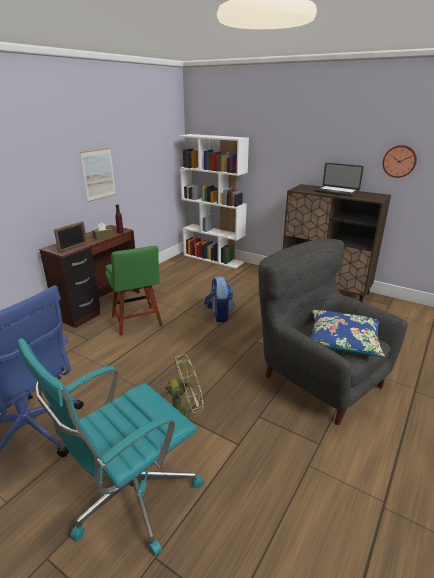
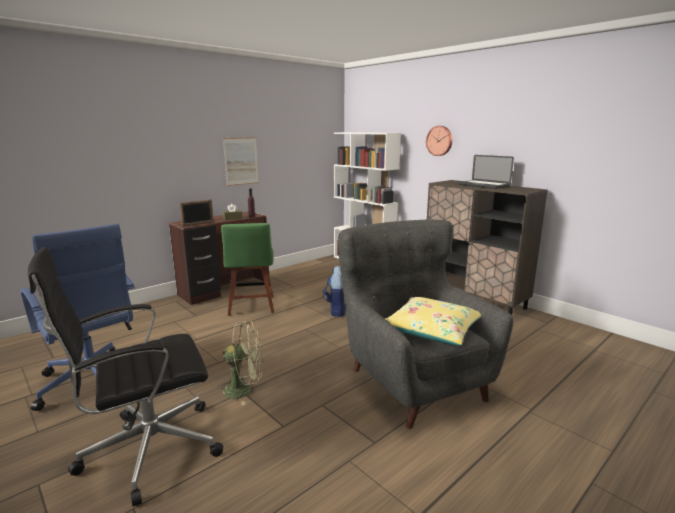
camera: 15 degrees right, 10 degrees down
turquoise office chair [18,338,204,557] -> black office chair [28,247,223,507]
blue pillow [310,310,385,357] -> yellow pillow [385,297,481,346]
wall clock [383,145,417,178] -> wall clock moved to [426,126,452,156]

